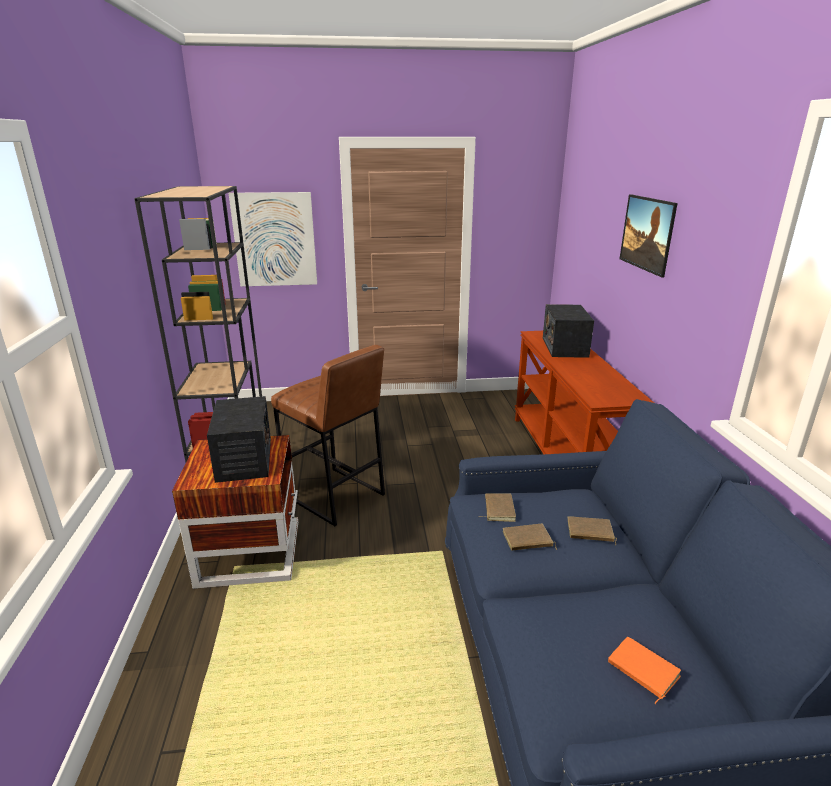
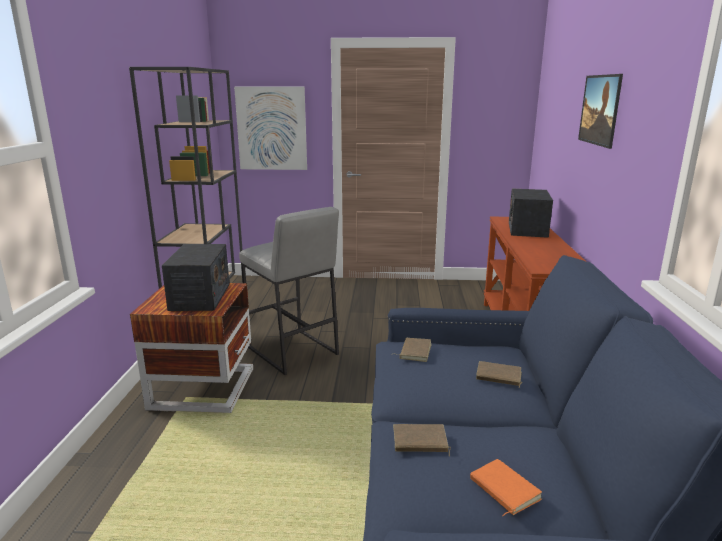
camera: 10 degrees right, 5 degrees down
brown stool [271,345,385,526] -> grey stool [239,207,339,375]
brown book [502,523,557,551] -> brown book moved to [393,424,451,456]

